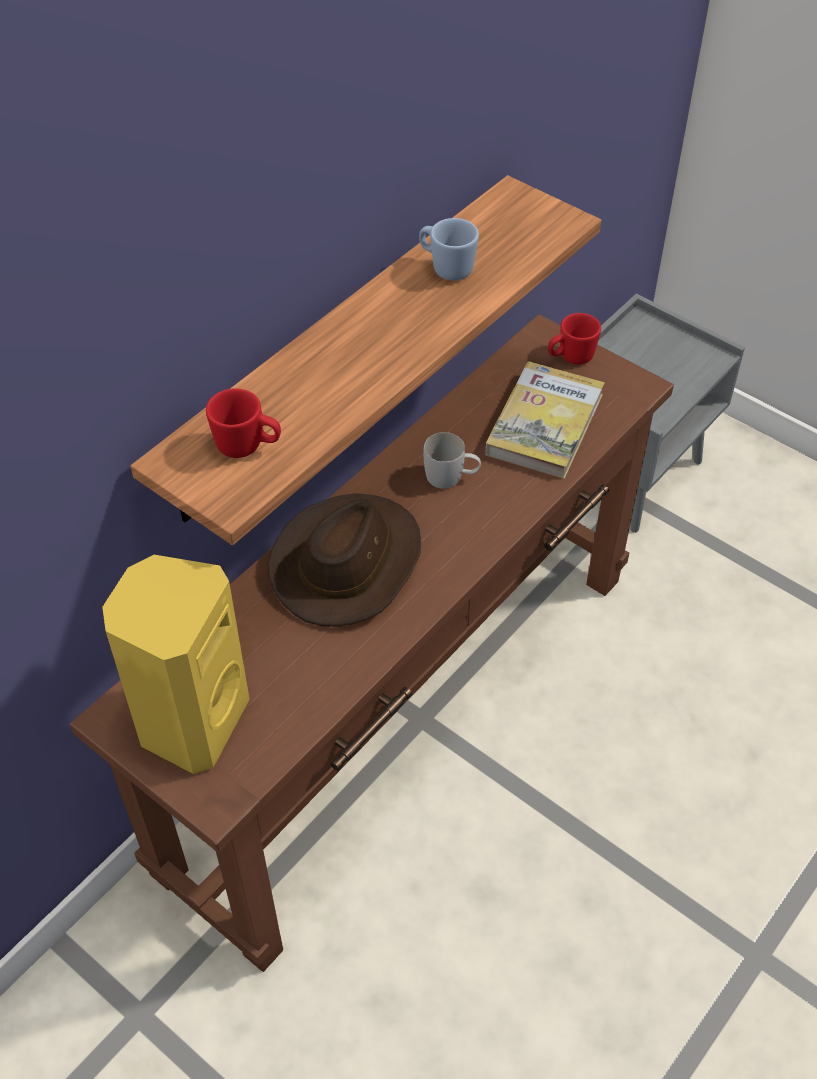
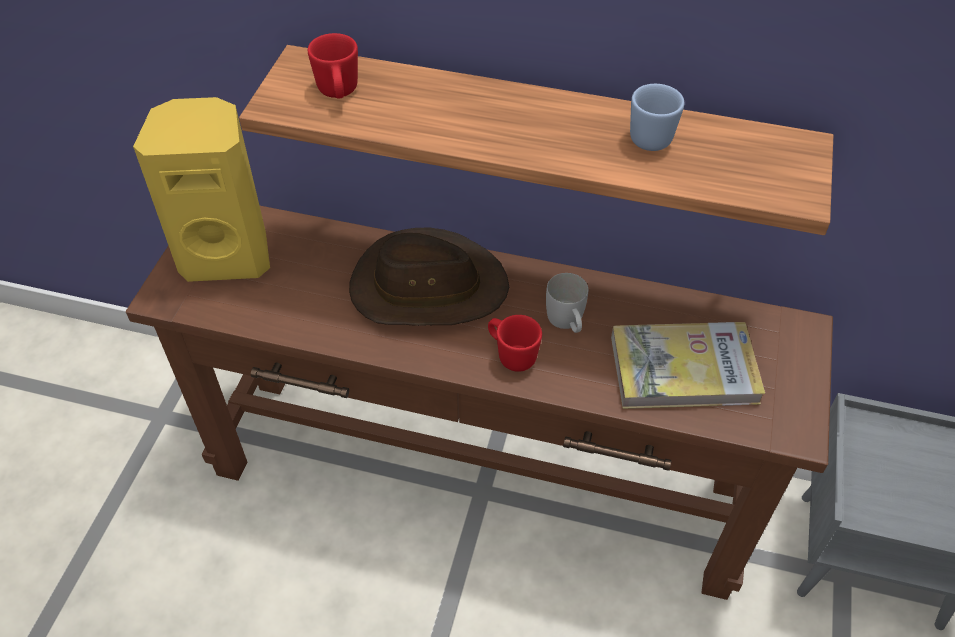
camera: 65 degrees right, 0 degrees up
red mug [548,313,601,365] -> red mug moved to [488,315,542,372]

